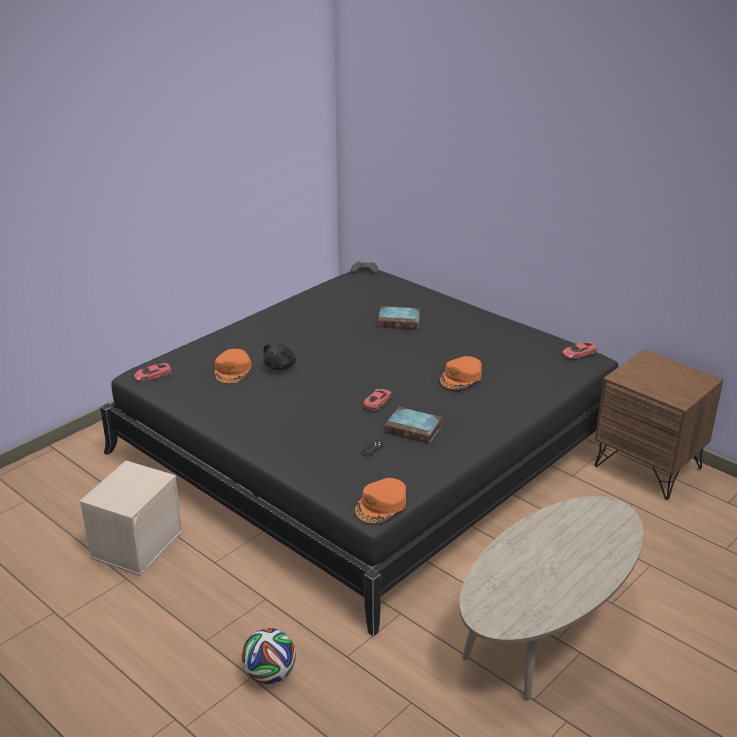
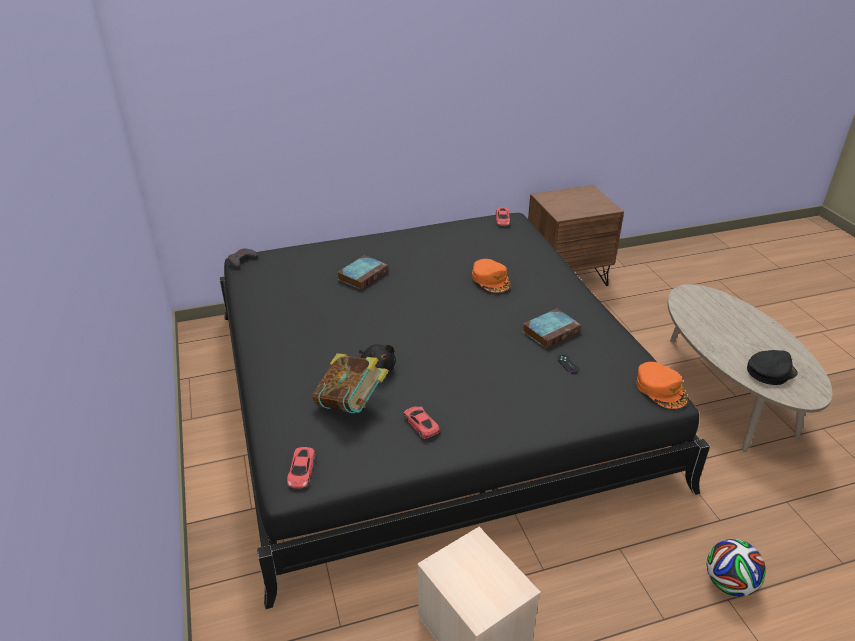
camera: 60 degrees left, 5 degrees up
orange cap [215,349,251,383] -> book [312,353,389,413]
red toy car [363,389,392,410] -> red toy car moved to [403,407,440,439]
none -> black cap [747,350,798,385]

